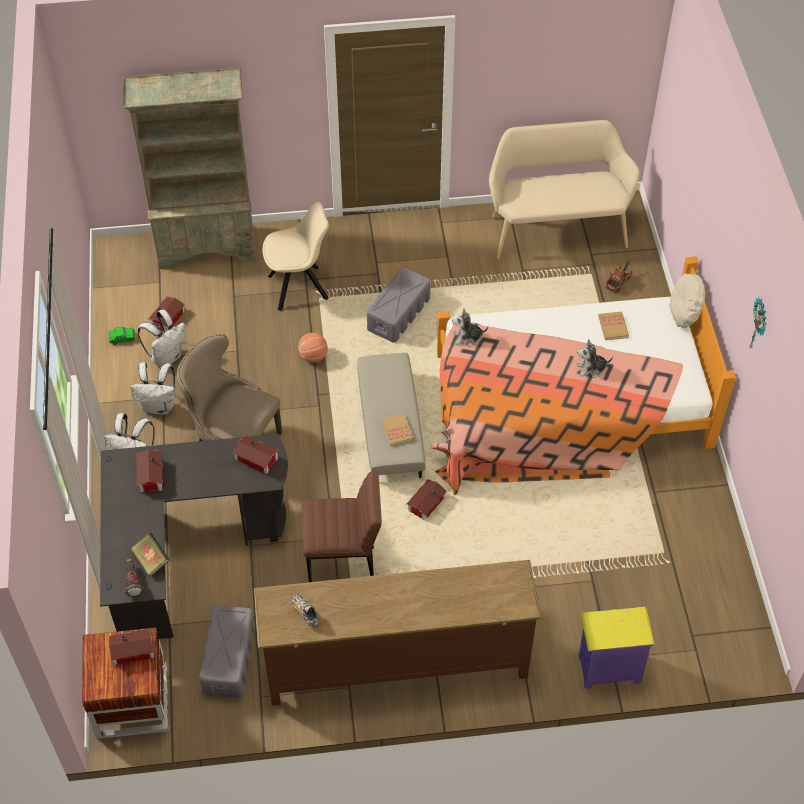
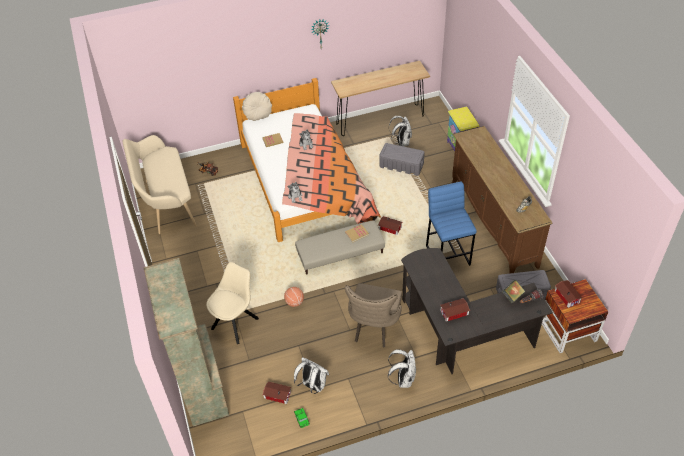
camera: 100 degrees left, 5 degrees down
white backpack [131,362,175,415] -> white backpack moved to [389,116,412,146]
toy house [233,435,279,474] -> none
beige chair [263,202,329,311] -> beige chair turned 60 degrees clockwise [206,262,259,344]
brown stool [302,471,382,582] -> blue stool [426,182,477,266]
grey storage box [367,267,431,343] -> grey storage box moved to [379,143,425,176]
none -> brown console table [331,61,430,136]

